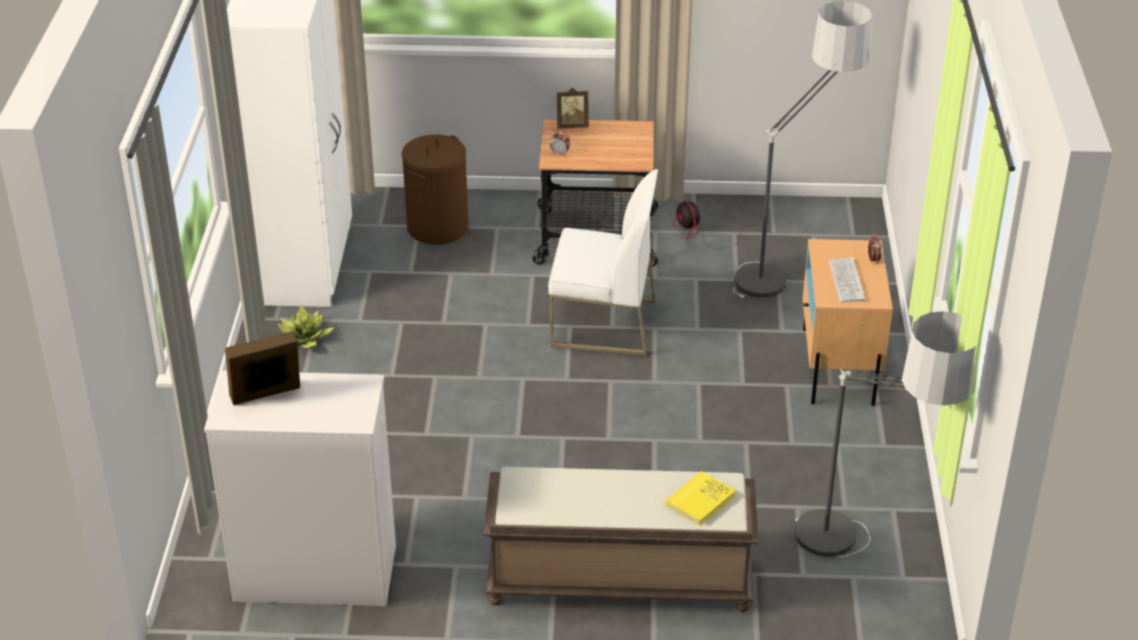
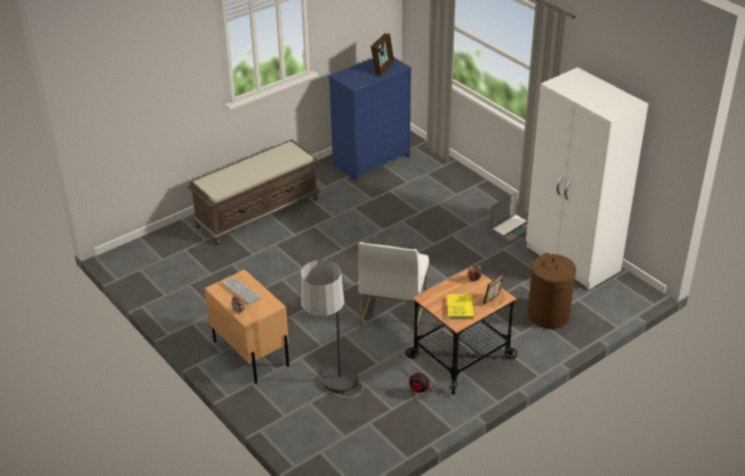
camera: 140 degrees right, 0 degrees up
white dresser [204,371,396,606] -> blue dresser [329,58,412,181]
potted plant [277,305,334,349] -> laptop [489,191,528,242]
white chair [548,169,658,356] -> white chair turned 45 degrees counterclockwise [358,242,429,334]
yellow book [666,471,736,526] -> yellow book moved to [447,294,474,319]
floor lamp [794,311,979,557] -> none

